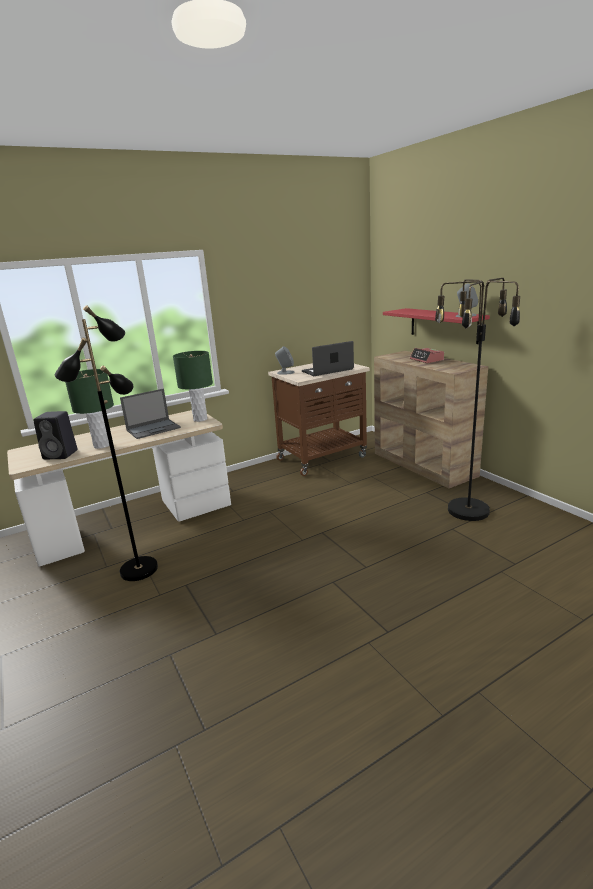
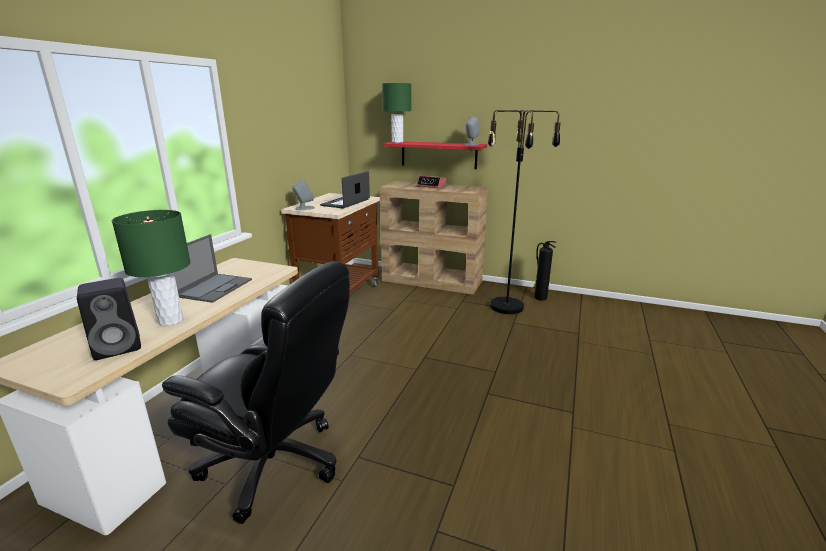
camera: 40 degrees left, 0 degrees up
black floor lamp [55,305,158,581] -> black office chair [162,261,350,524]
green table lamp [173,351,213,422] -> green table lamp moved to [382,83,411,143]
none -> fire extinguisher [533,241,556,300]

